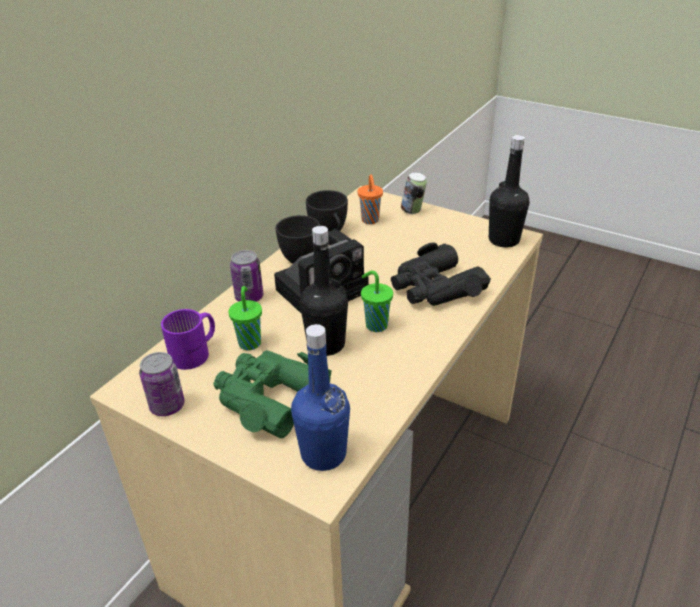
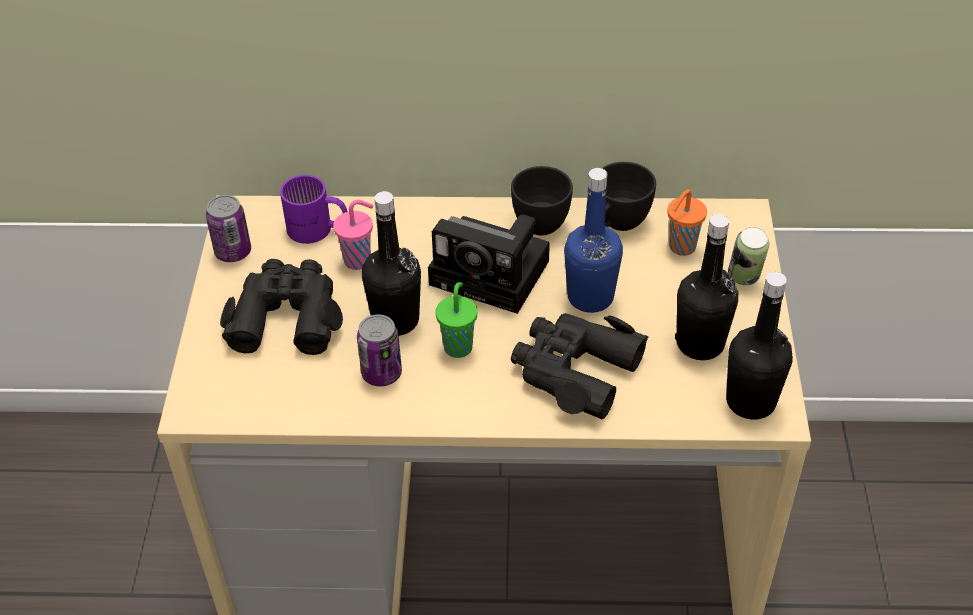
camera: 60 degrees right, 10 degrees up
green binoculars [213,350,332,438] -> black binoculars [220,259,343,355]
green cup [228,286,262,350] -> pink cup [333,200,373,270]
can [230,250,264,302] -> can moved to [357,314,402,386]
blue bottle [291,324,350,471] -> blue bottle moved to [564,168,623,313]
none -> black bottle [675,214,738,360]

